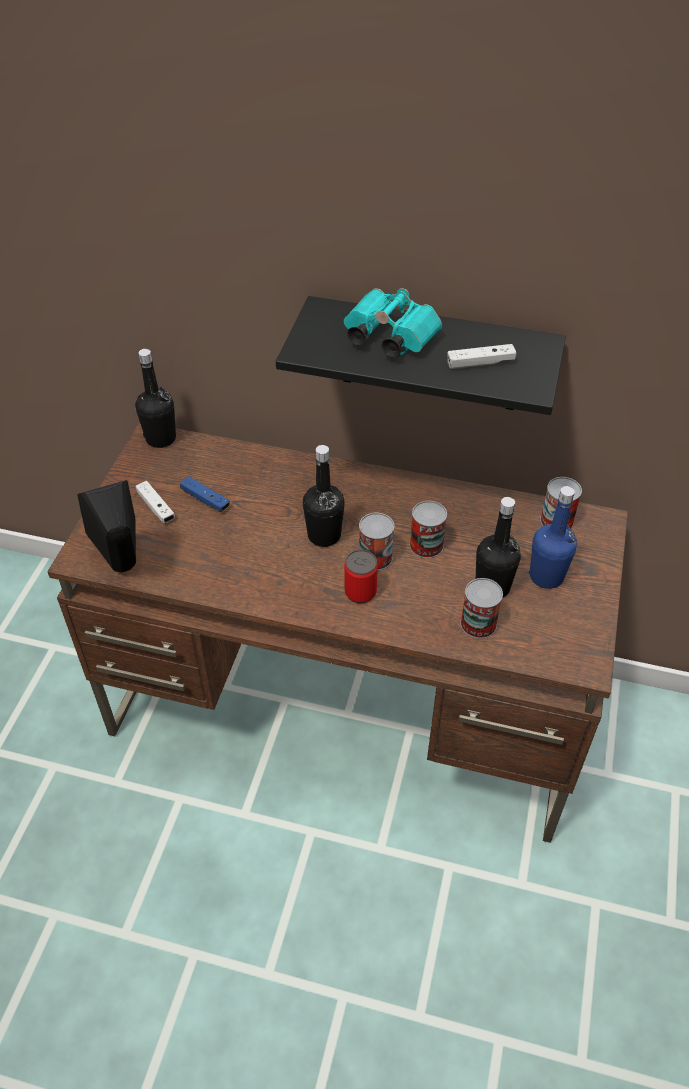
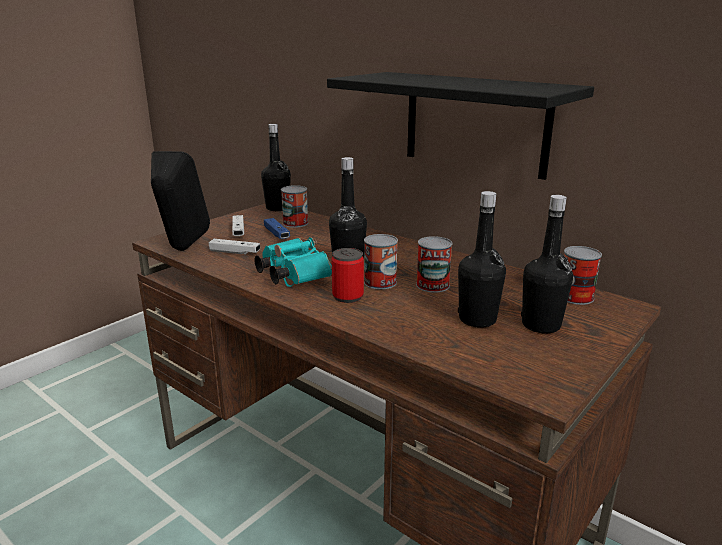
camera: 25 degrees right, 25 degrees down
turquoise binoculars [344,288,442,358] -> turquoise binoculars moved to [255,237,332,287]
white game controller [447,344,516,369] -> white game controller moved to [209,239,260,255]
can [460,578,503,639] -> can moved to [281,185,308,228]
blue bottle [529,486,577,589] -> black bottle [521,195,573,333]

